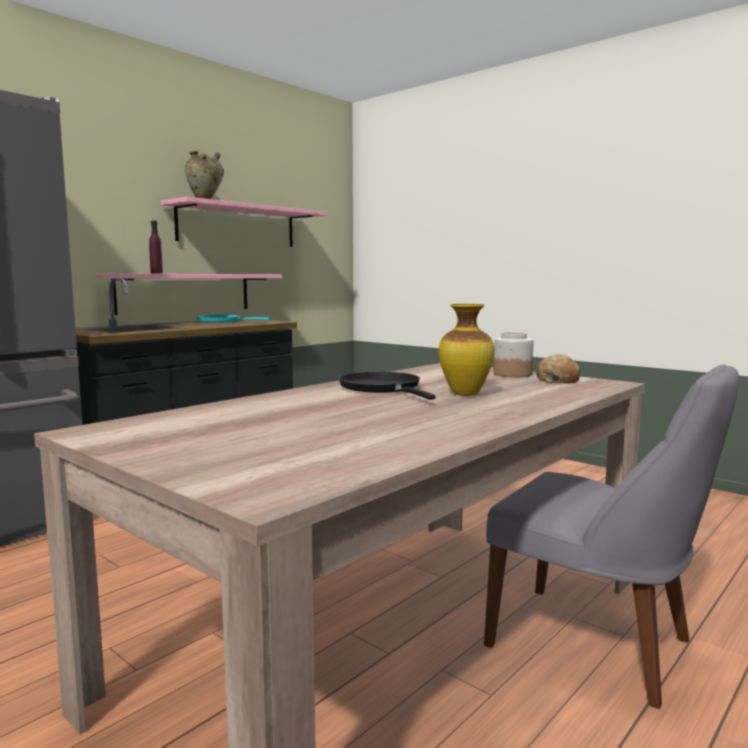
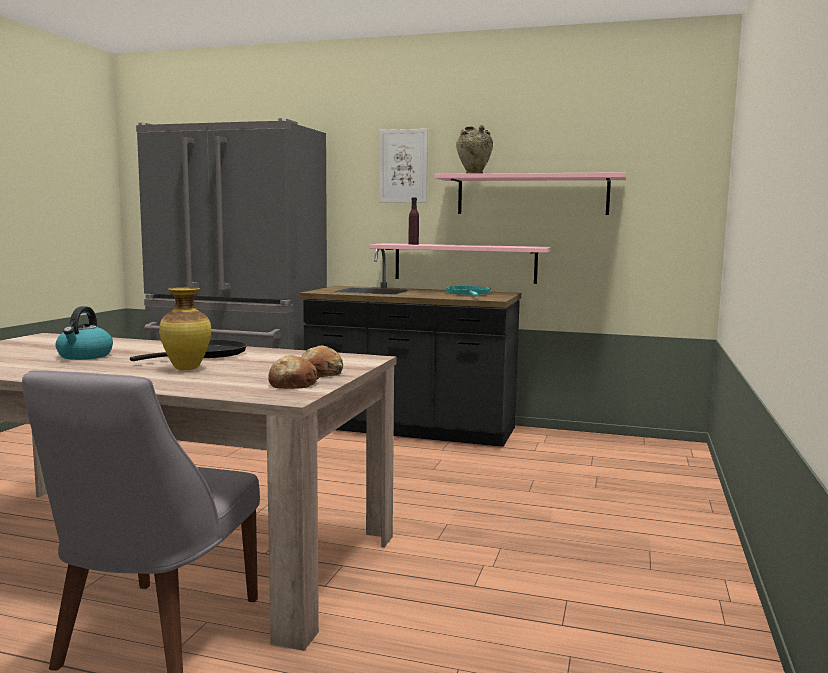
camera: 65 degrees right, 0 degrees up
jar [494,332,533,377] -> bread [301,346,343,377]
none -> kettle [56,306,113,360]
none -> picture [379,129,428,203]

